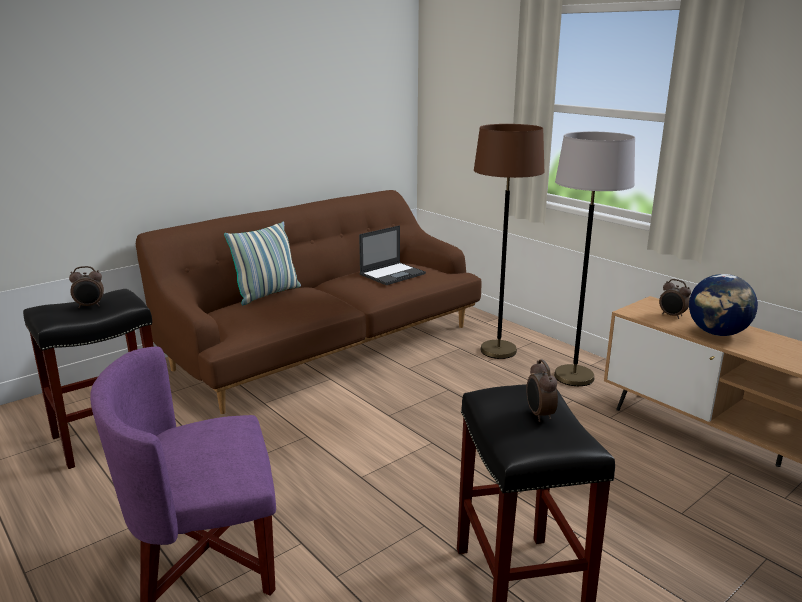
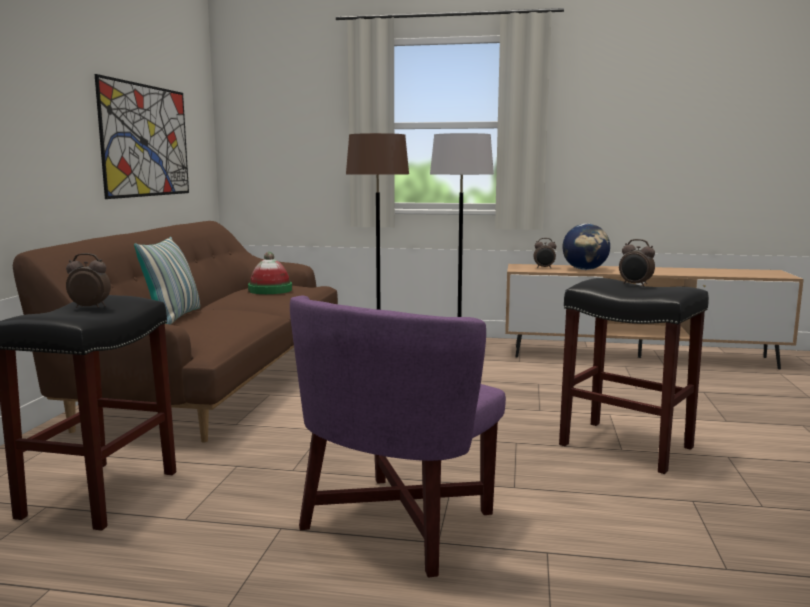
camera: 40 degrees left, 10 degrees down
alarm clock [69,266,104,308] -> alarm clock turned 120 degrees counterclockwise [66,253,111,308]
laptop [359,225,426,285] -> hat [248,252,292,294]
none -> picture [95,74,189,199]

